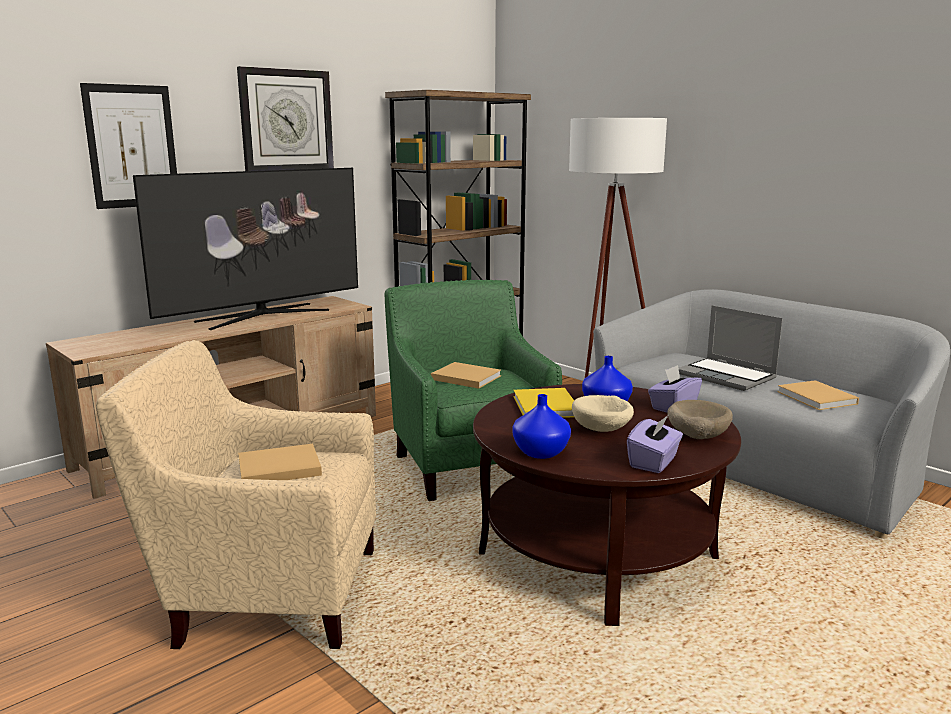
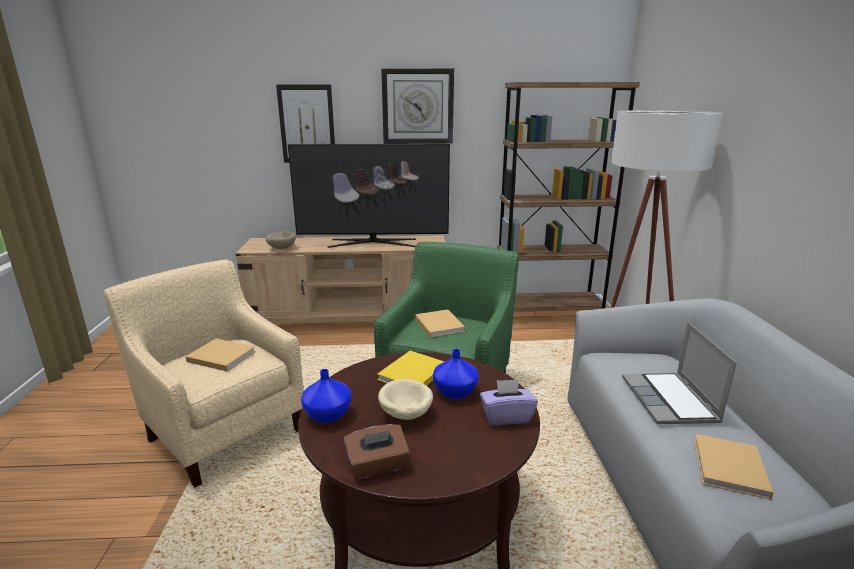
camera: 40 degrees right, 5 degrees up
purple tissue box [627,415,683,473] -> brown tissue box [344,424,409,479]
beige bowl [667,400,733,439] -> beige bowl moved to [266,231,296,249]

